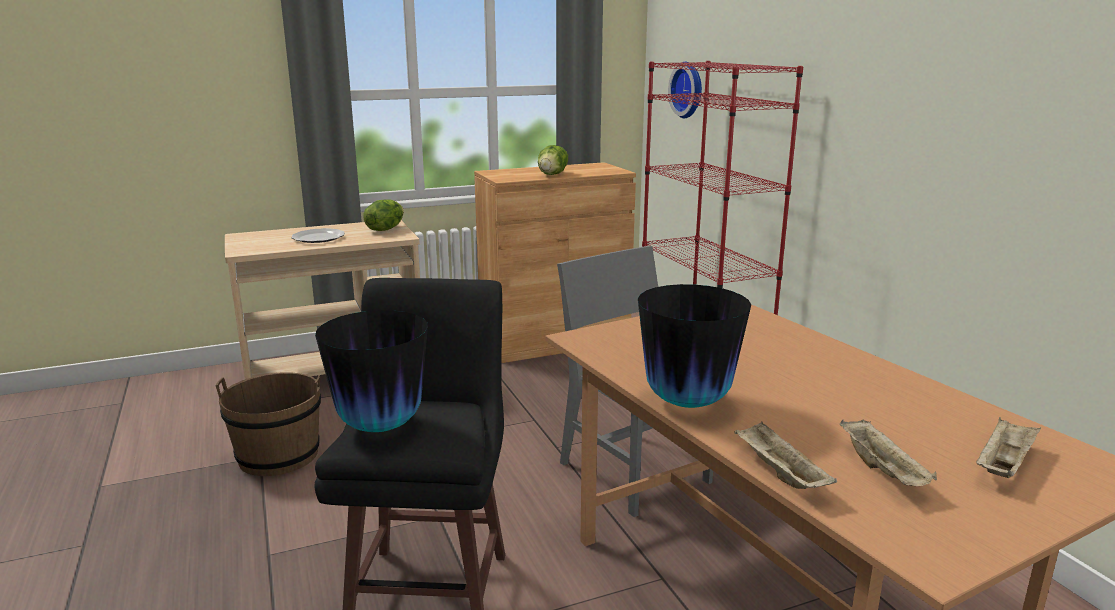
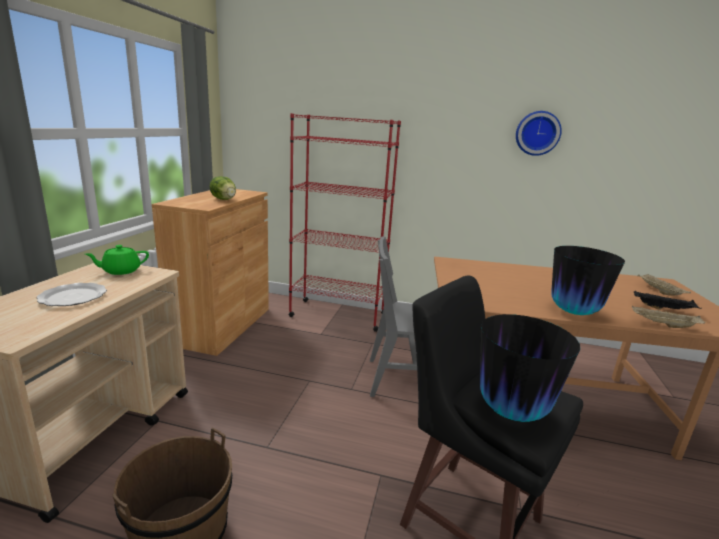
camera: 55 degrees left, 0 degrees up
lettuce [364,199,404,231] -> green teapot [85,245,149,275]
wall clock [668,62,702,118] -> wall clock moved to [516,111,562,156]
beige tray [840,419,937,486] -> black tray [634,291,701,310]

